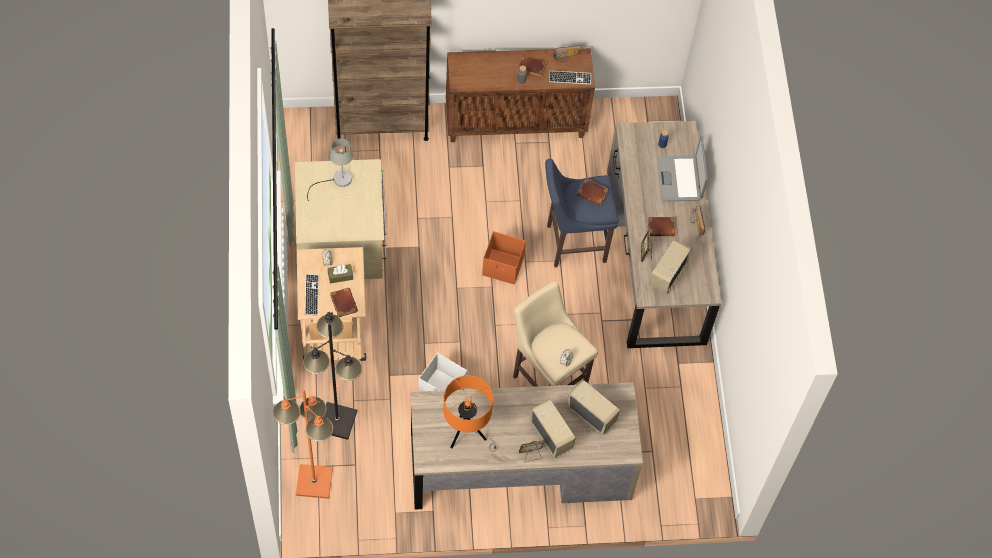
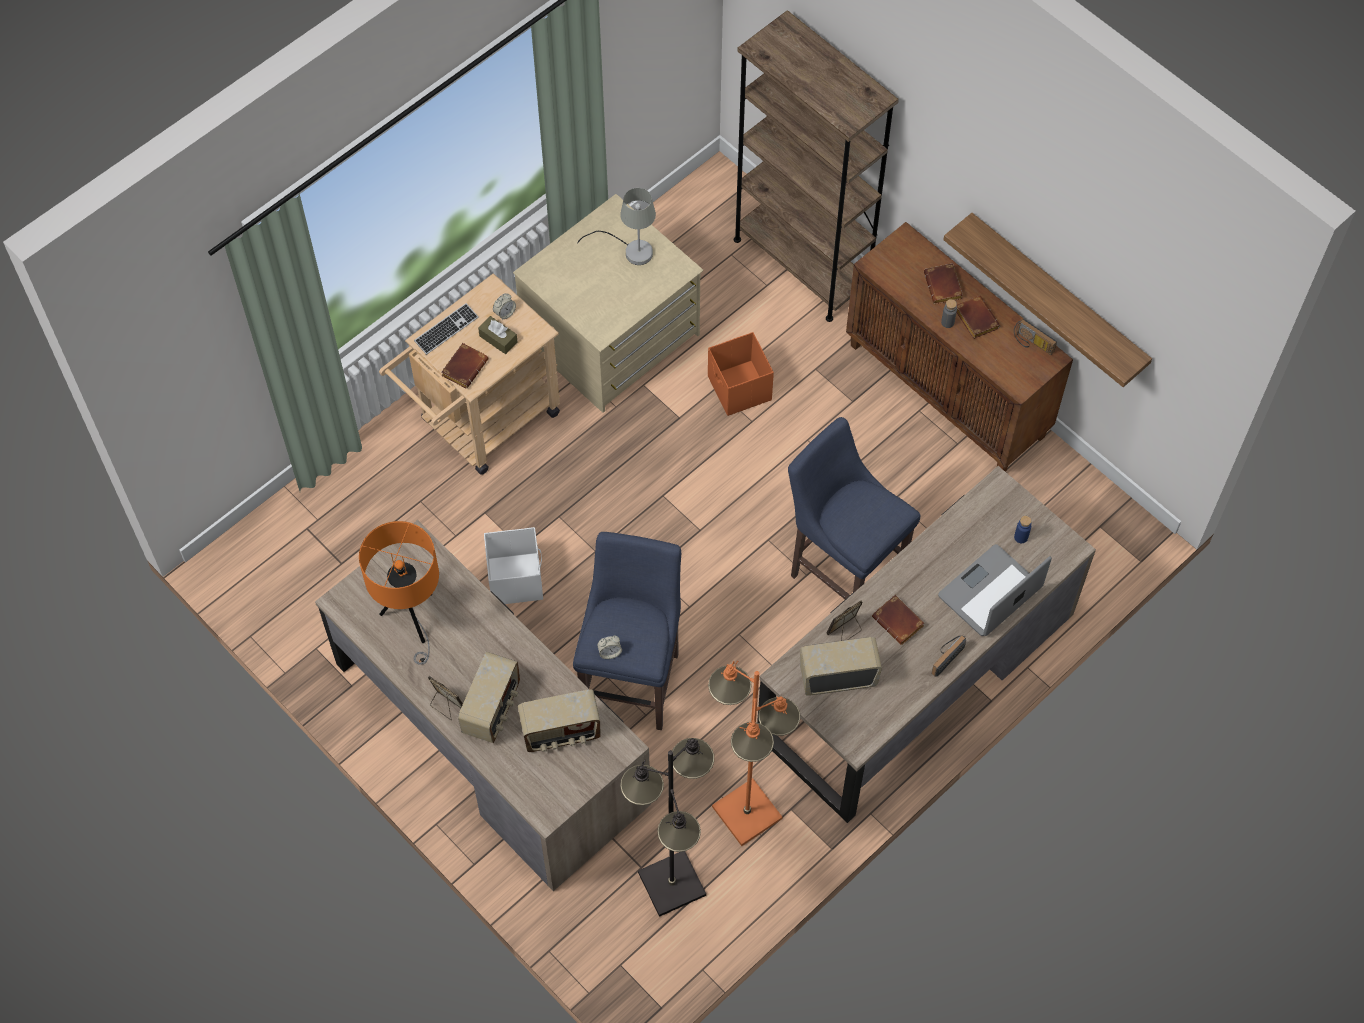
camera: 55 degrees right, 0 degrees up
orange floor lamp [273,389,333,499] -> orange floor lamp moved to [708,661,800,846]
black floor lamp [303,312,362,440] -> black floor lamp moved to [620,738,714,917]
orange storage box [482,231,526,284] -> orange storage box moved to [708,332,774,416]
beige stool [513,281,598,387] -> blue stool [573,532,681,730]
keyboard [549,71,591,85] -> none
radio [567,380,620,435] -> radio turned 75 degrees clockwise [518,689,600,752]
brown book [577,179,609,206] -> brown book moved to [924,263,963,304]
none -> shelf [943,213,1152,387]

